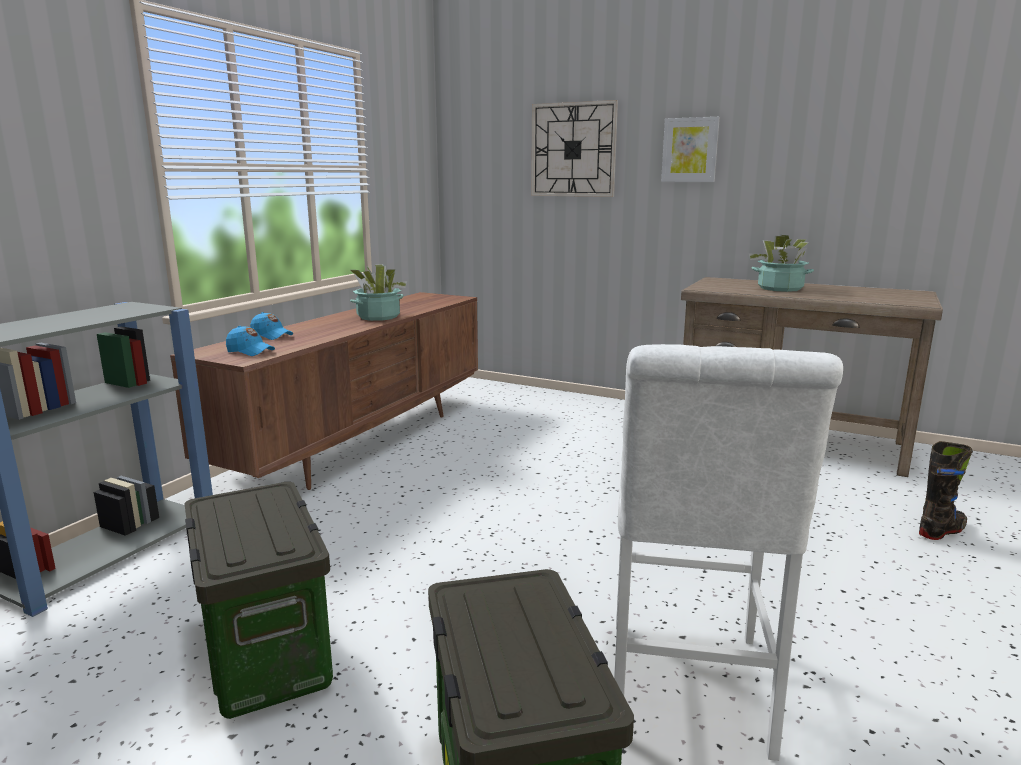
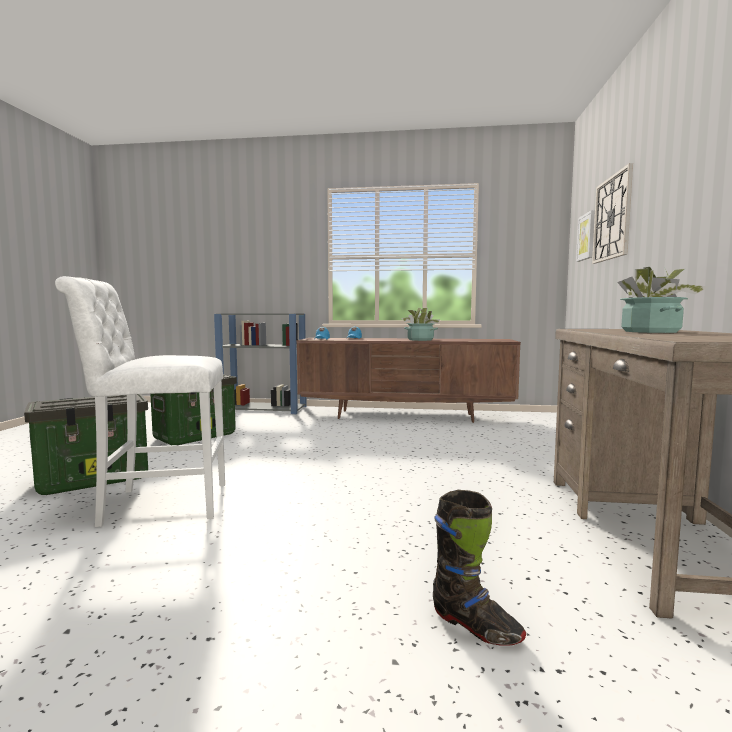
camera: 70 degrees right, 10 degrees down
picture [661,117,720,182] -> picture moved to [576,210,595,262]

